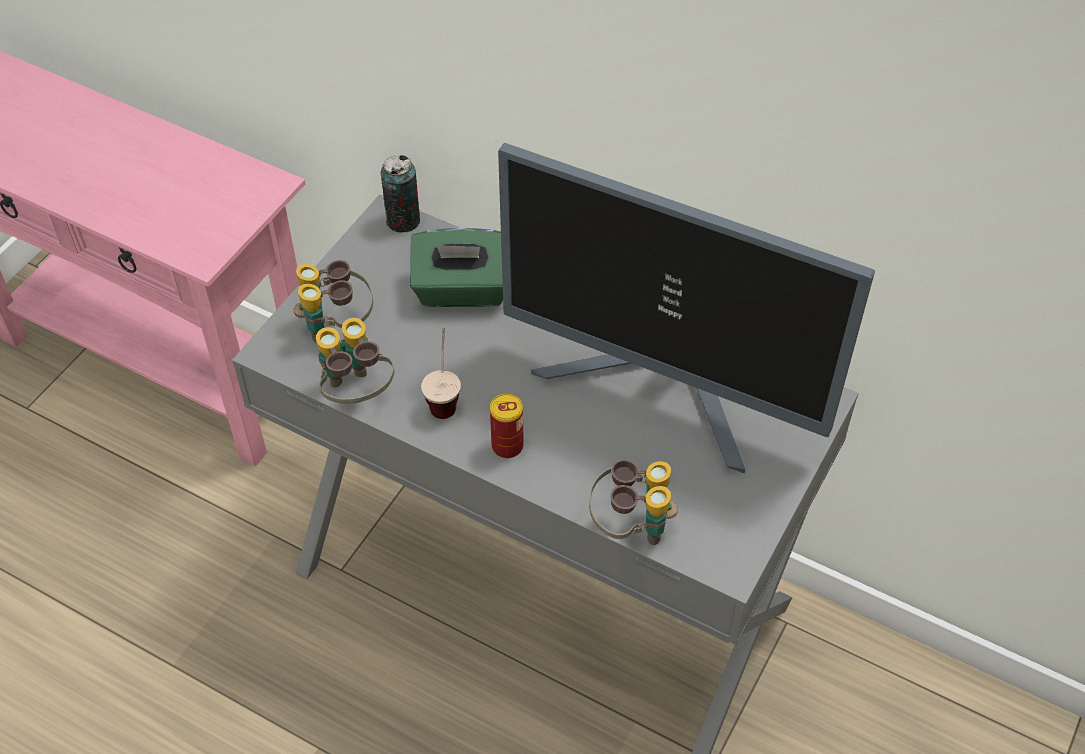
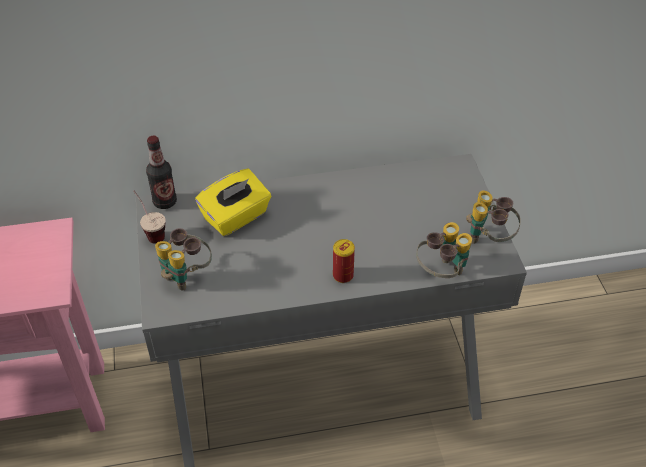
camera: 40 degrees left, 5 degrees down
binoculars [316,318,394,404] -> binoculars moved to [466,191,521,244]
can [380,155,420,233] -> bottle [146,136,177,209]
green tissue box [410,228,503,307] -> yellow tissue box [195,169,271,236]
cup [421,328,461,419] -> cup moved to [133,190,166,244]
monitor [498,143,875,474] -> none

